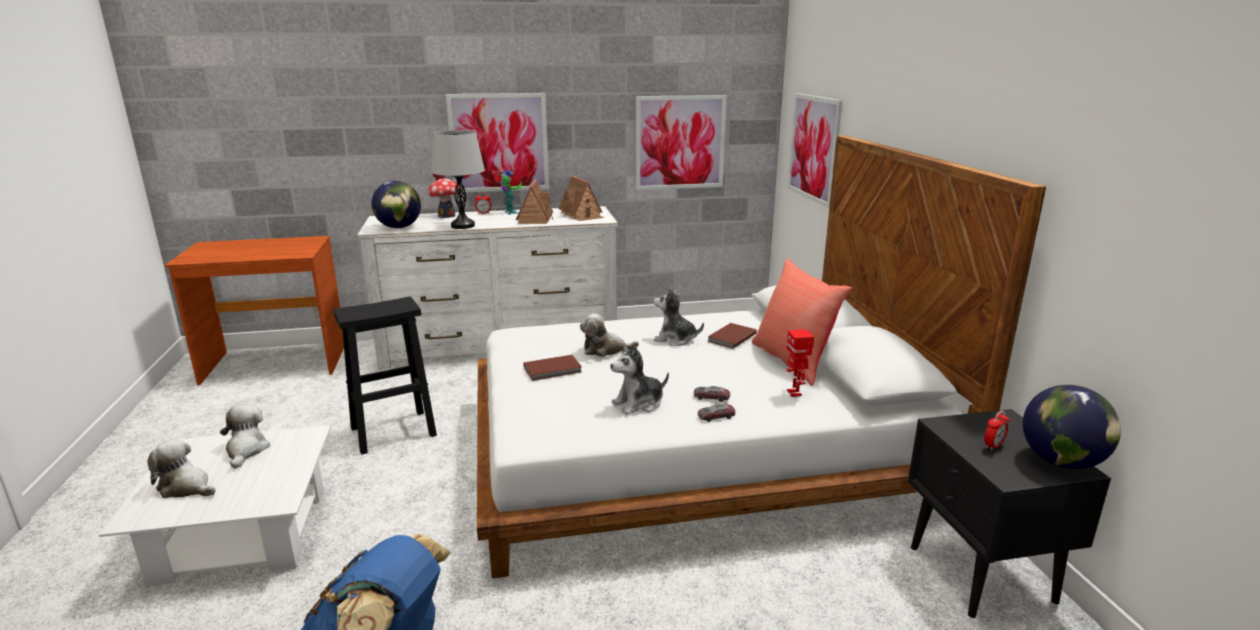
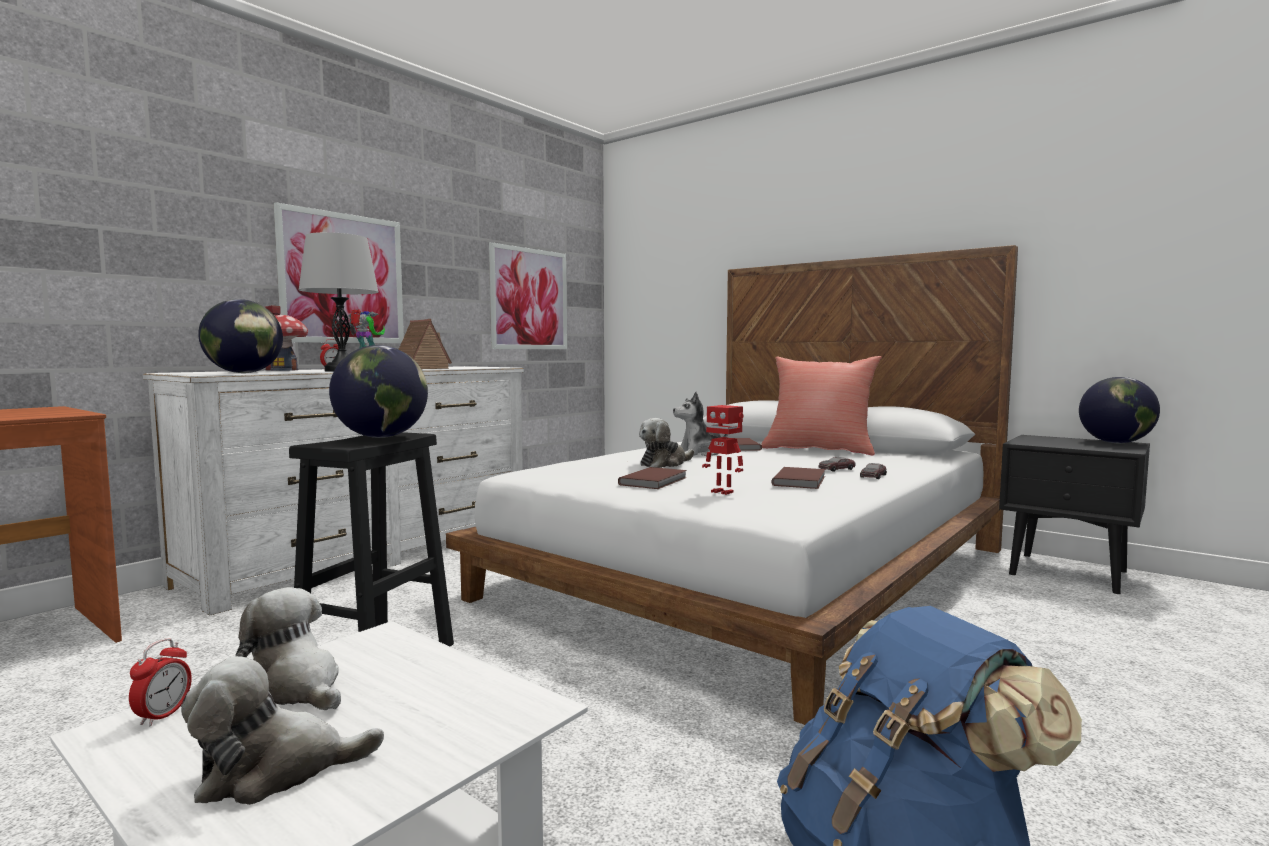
camera: 40 degrees left, 15 degrees down
toy house [559,176,604,221] -> none
plush toy [610,345,669,415] -> brown book [772,467,825,489]
toy robot [787,329,814,397] -> toy robot moved to [702,405,744,495]
picture [788,93,842,208] -> none
alarm clock [984,411,1009,451] -> alarm clock moved to [129,638,192,726]
none -> globe [329,345,428,438]

